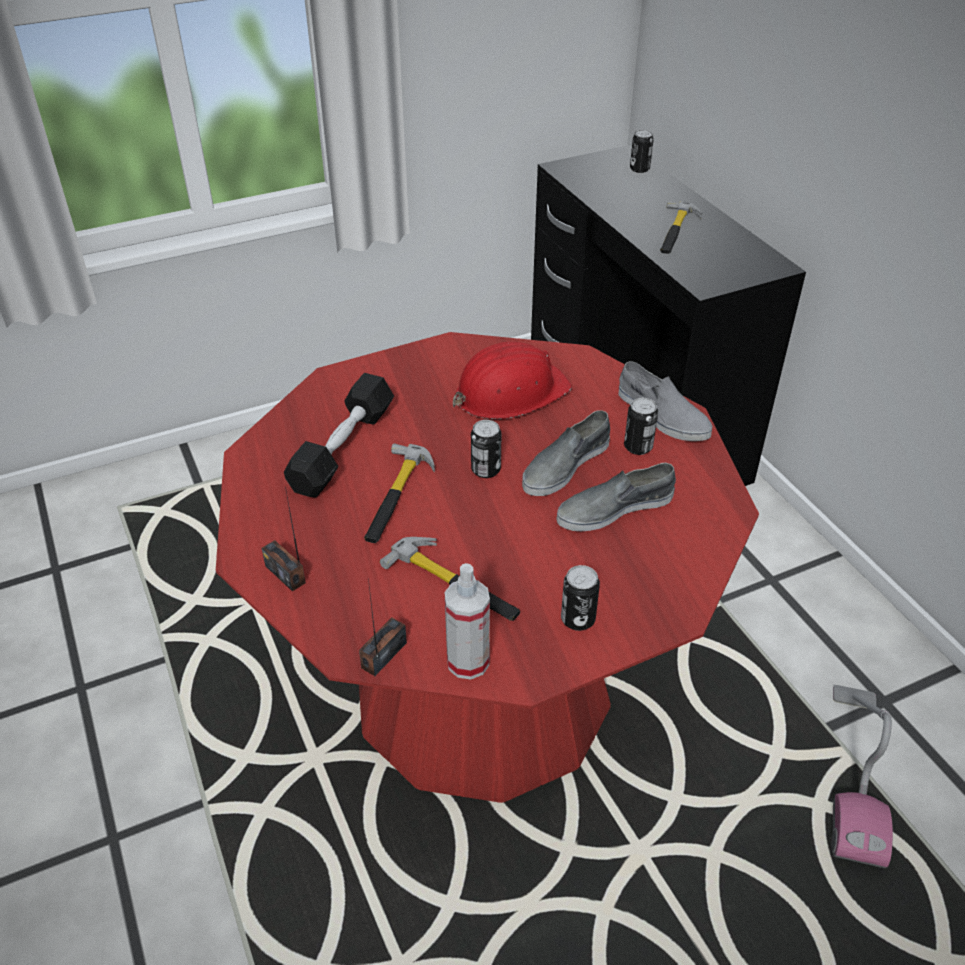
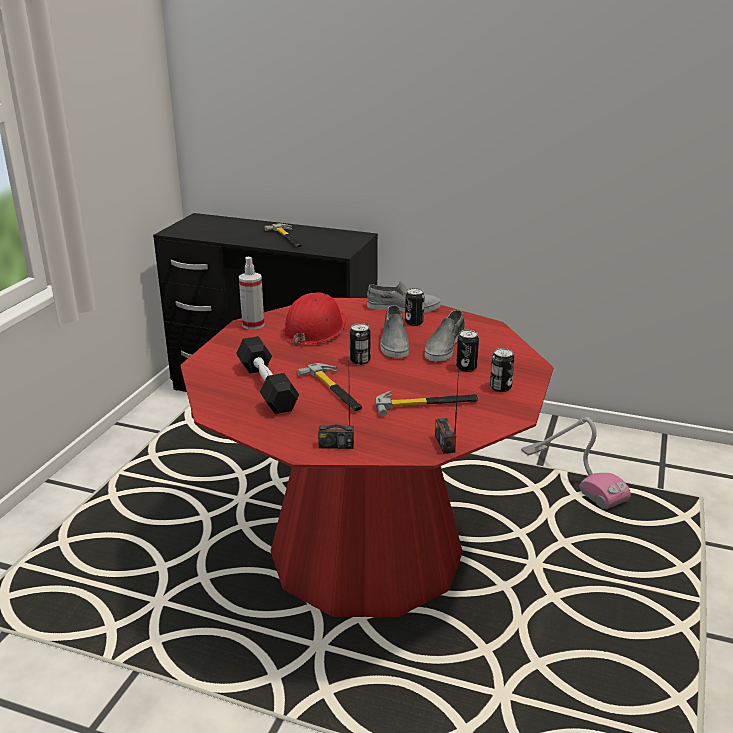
camera: 45 degrees left, 15 degrees down
spray bottle [445,563,490,680] -> spray bottle moved to [239,257,264,330]
can [630,130,654,173] -> can moved to [456,330,479,372]

